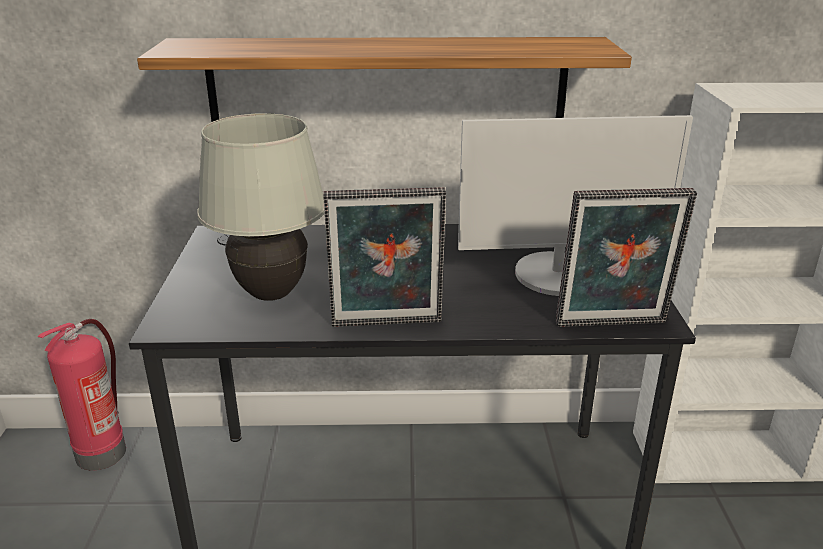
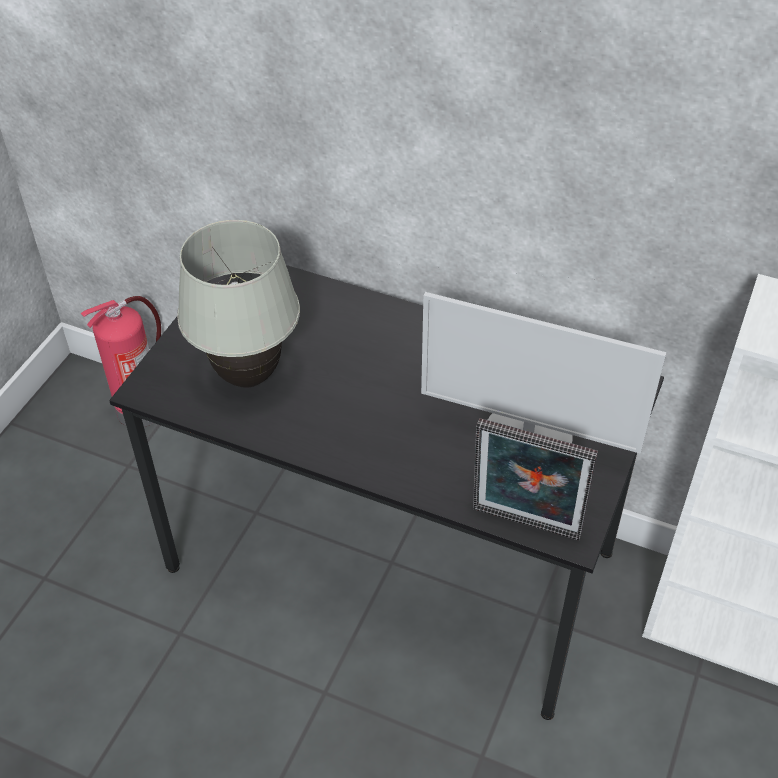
camera: 25 degrees right, 20 degrees up
shelf [137,37,632,122] -> none
picture frame [323,187,446,327] -> none

